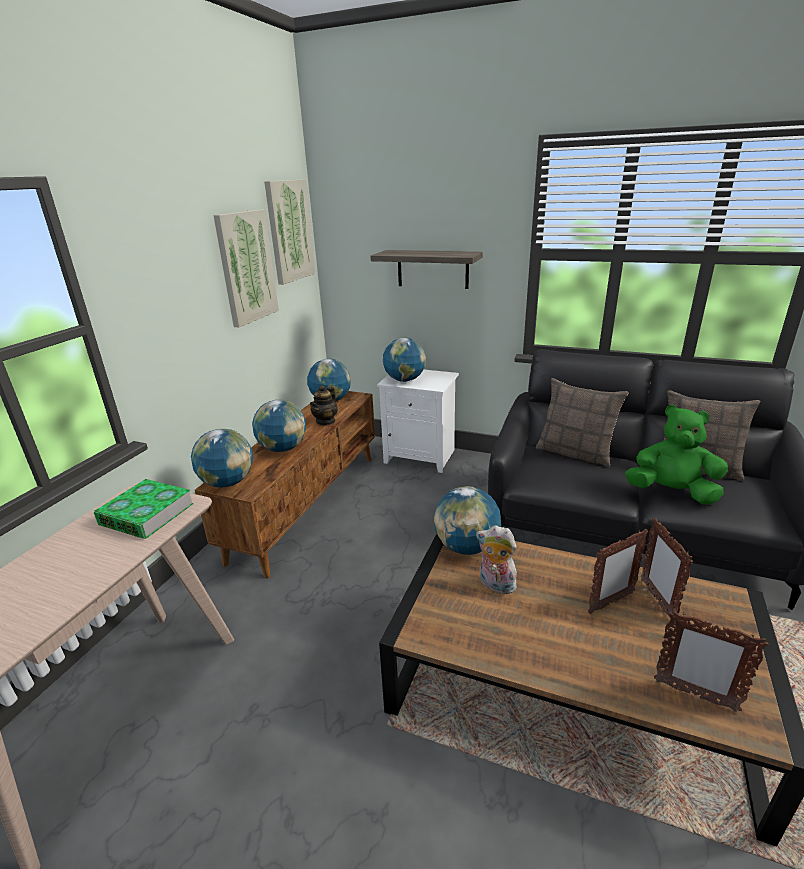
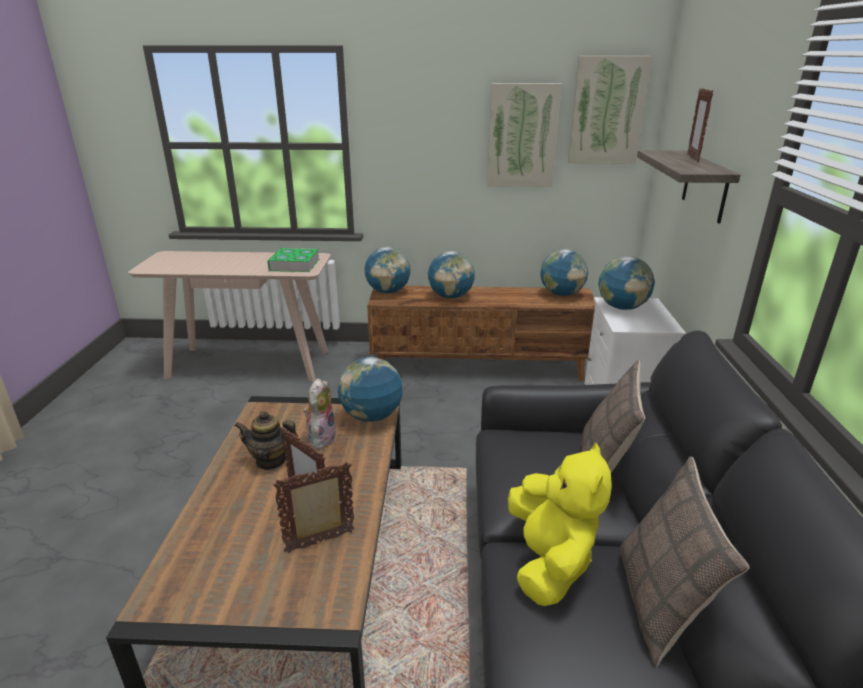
camera: 70 degrees right, 0 degrees up
teapot [310,385,338,425] -> teapot moved to [234,411,298,470]
green plush toy [625,405,728,505] -> yellow plush toy [508,443,612,606]
picture frame [654,611,769,712] -> picture frame moved to [687,88,713,162]

